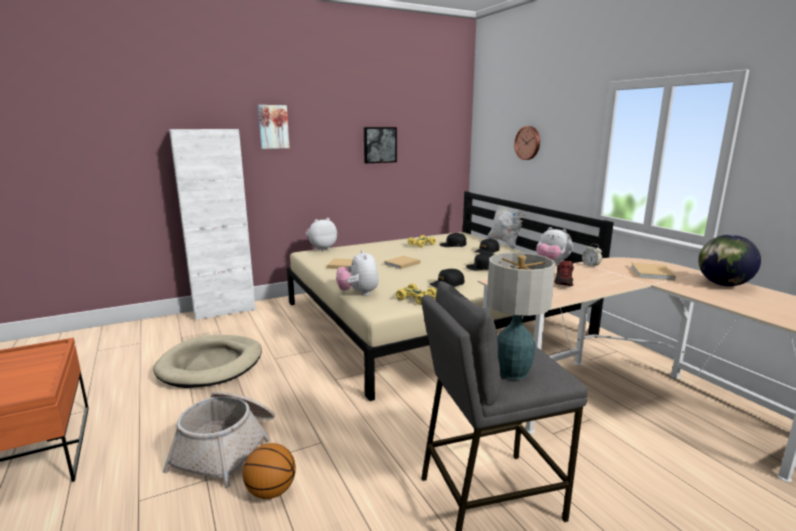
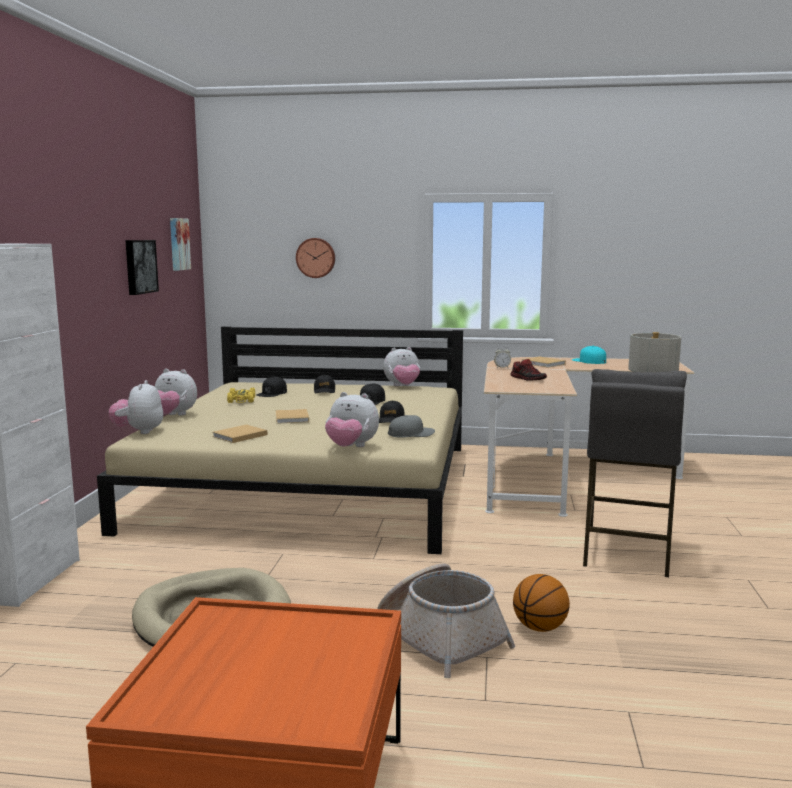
camera: 55 degrees left, 5 degrees down
picture [258,105,290,149] -> picture moved to [170,218,191,271]
yellow toy car [396,283,437,305] -> grey cap [388,415,435,438]
white pillow [487,198,530,249] -> none
globe [698,235,761,286] -> turquoise cap [572,346,606,364]
none -> plush toy [155,369,197,415]

